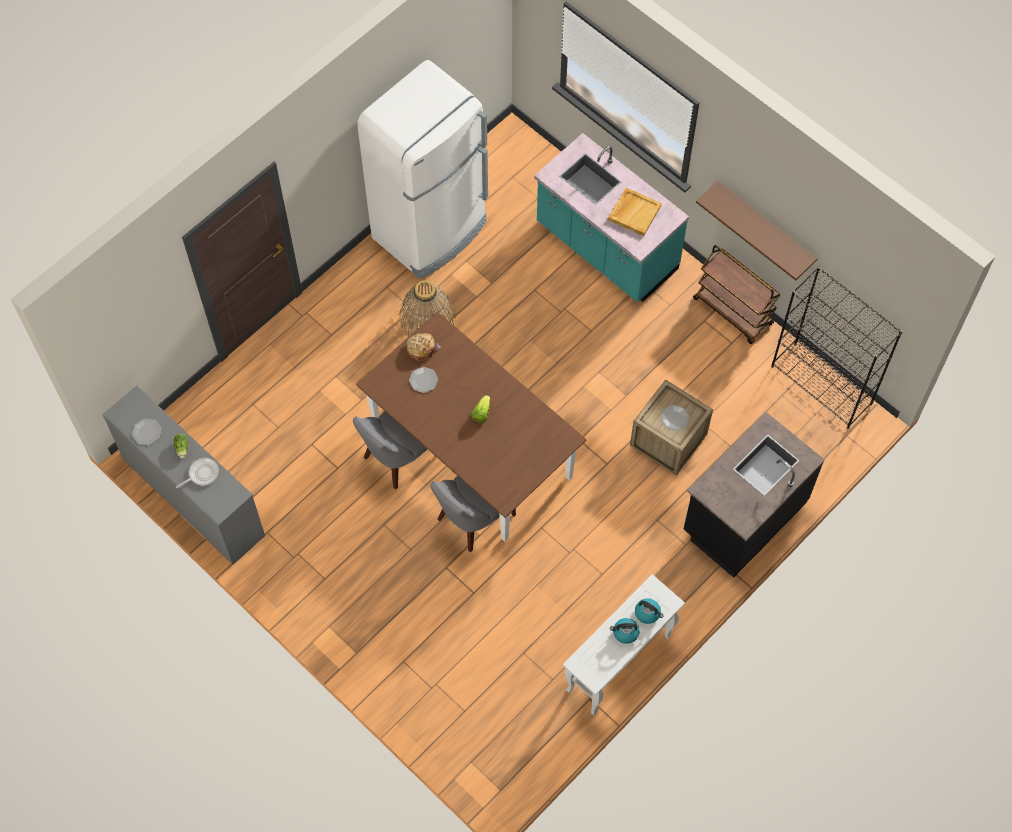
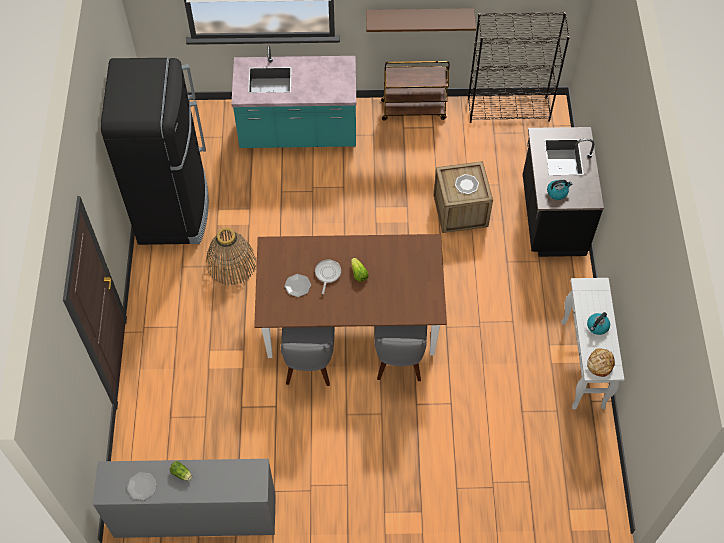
camera: 45 degrees left, 5 degrees down
frying pan [176,457,219,488] -> frying pan moved to [315,260,341,294]
white fridge [357,60,488,279] -> black fridge [101,58,209,245]
bread [406,333,441,361] -> bread moved to [587,348,615,377]
beige tray [608,188,662,236] -> none
kettle [635,598,664,624] -> kettle moved to [547,180,572,200]

